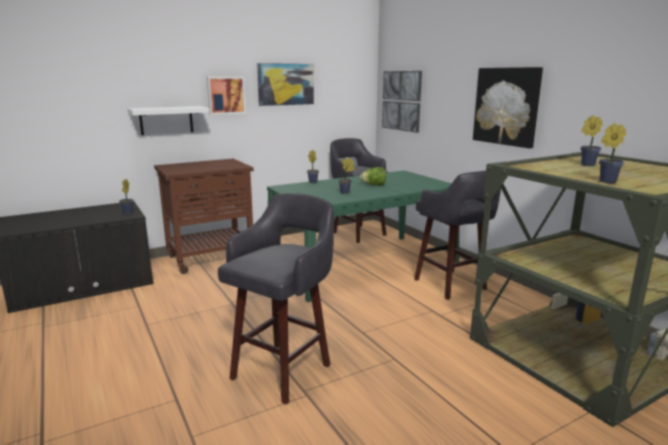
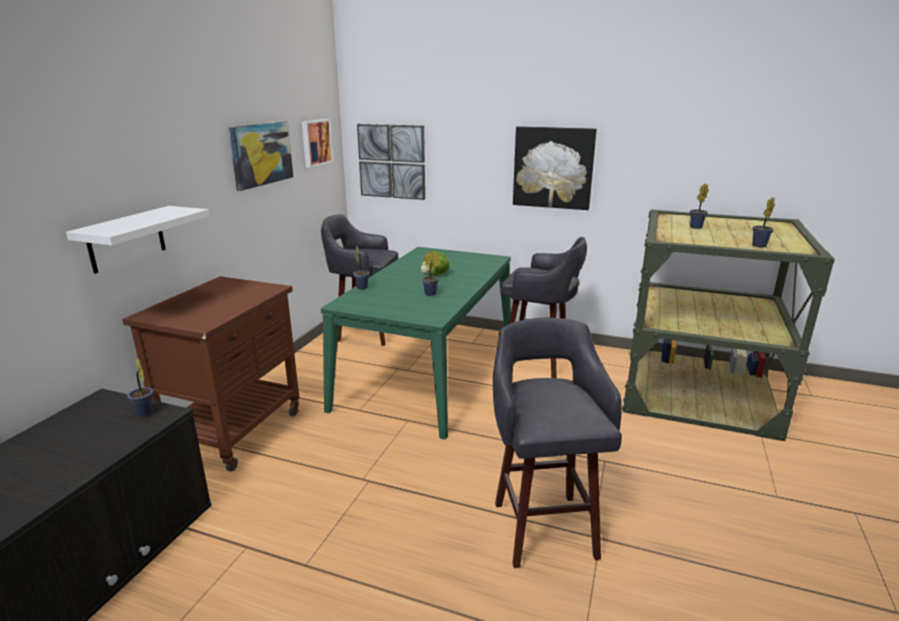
camera: 40 degrees left, 5 degrees up
picture [207,77,246,115] -> picture moved to [302,119,333,168]

